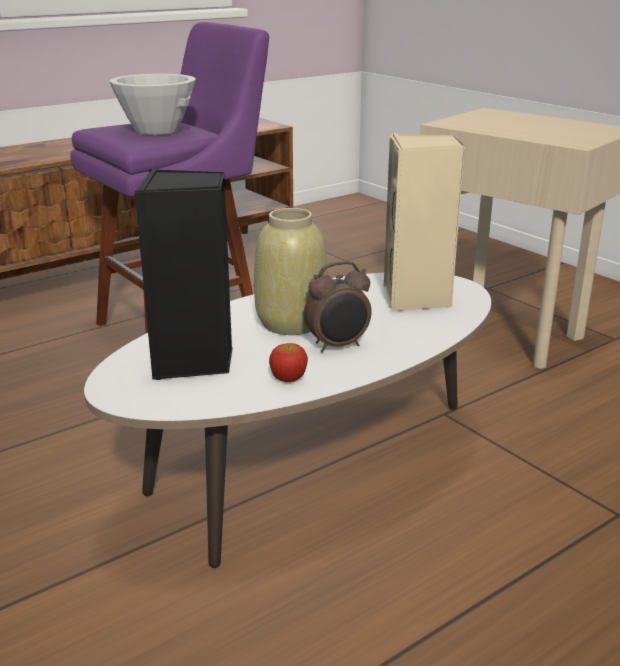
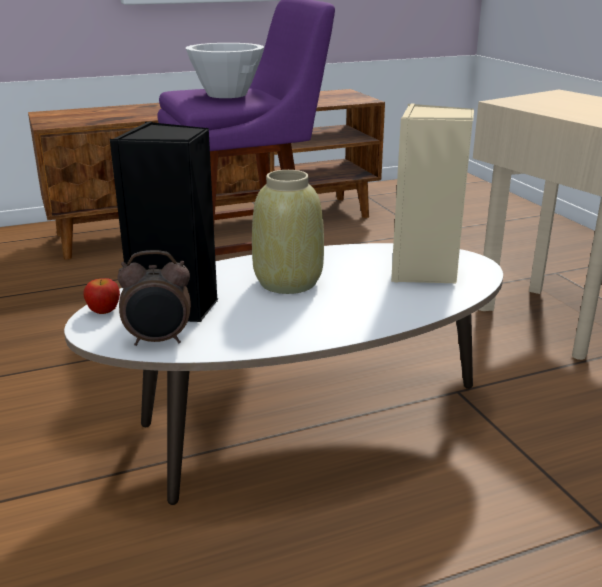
camera: 15 degrees right, 0 degrees up
apple [269,343,308,382] -> apple moved to [83,278,120,314]
alarm clock [304,261,372,352] -> alarm clock moved to [118,250,191,346]

